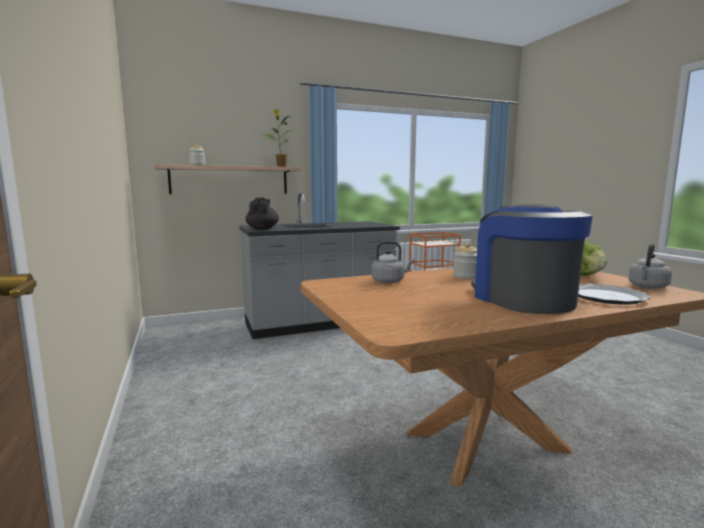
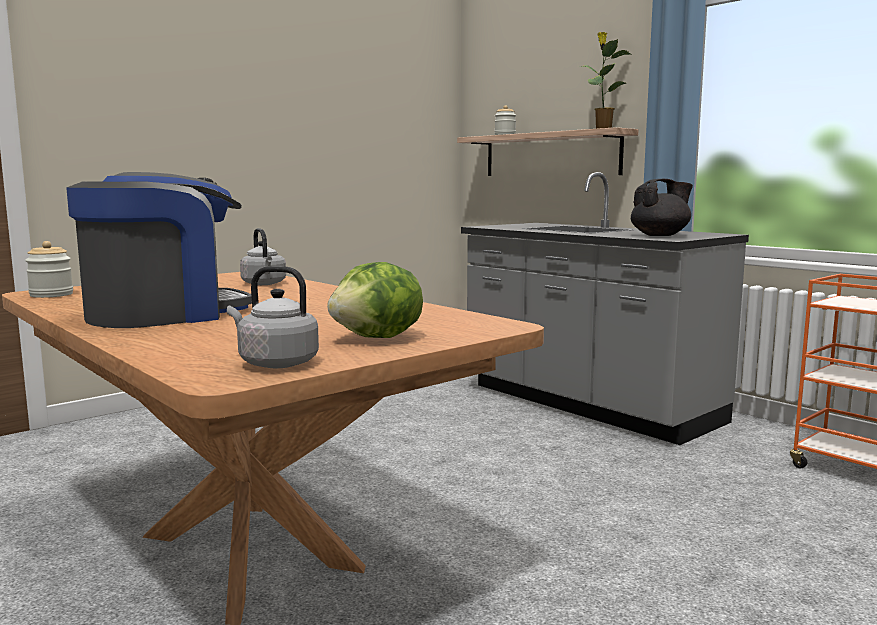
camera: 70 degrees right, 0 degrees up
black teapot [246,198,279,230] -> black teapot moved to [631,179,693,236]
jar [453,243,477,279] -> jar moved to [25,241,73,298]
plate [578,284,651,305] -> none

